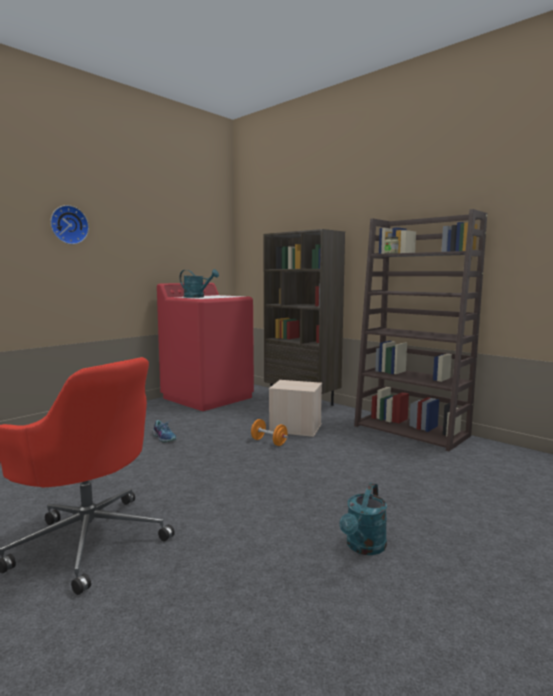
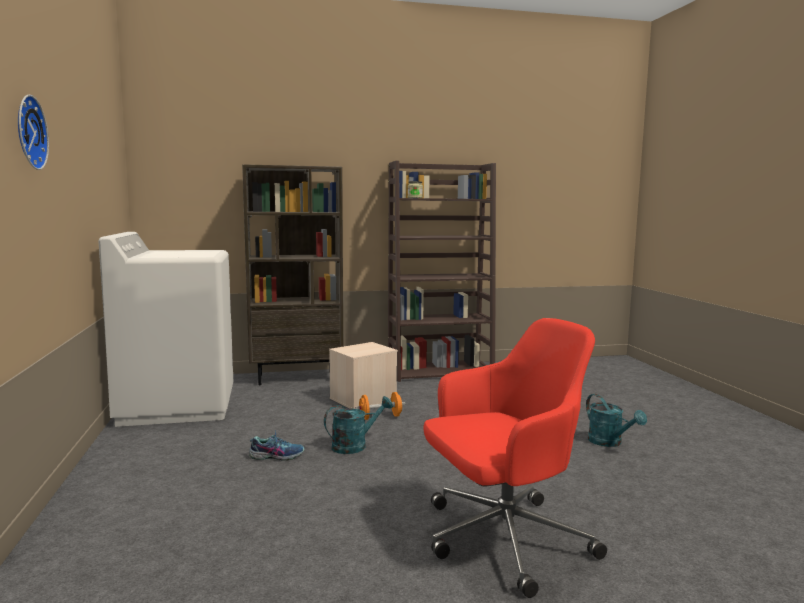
camera: 55 degrees left, 0 degrees up
red washing machine [157,283,254,411] -> white washing machine [98,232,233,427]
turquoise watering can [179,269,219,298] -> turquoise watering can moved to [324,396,393,454]

